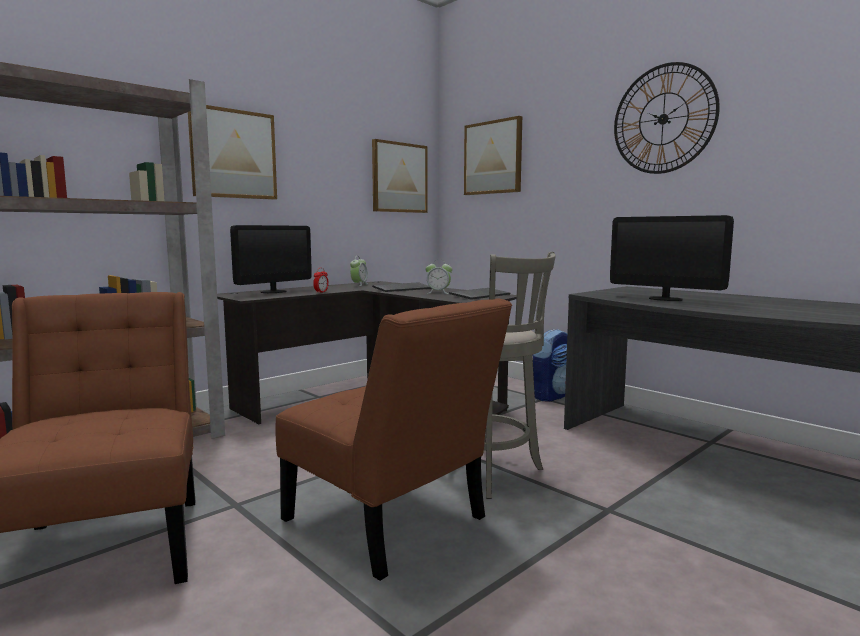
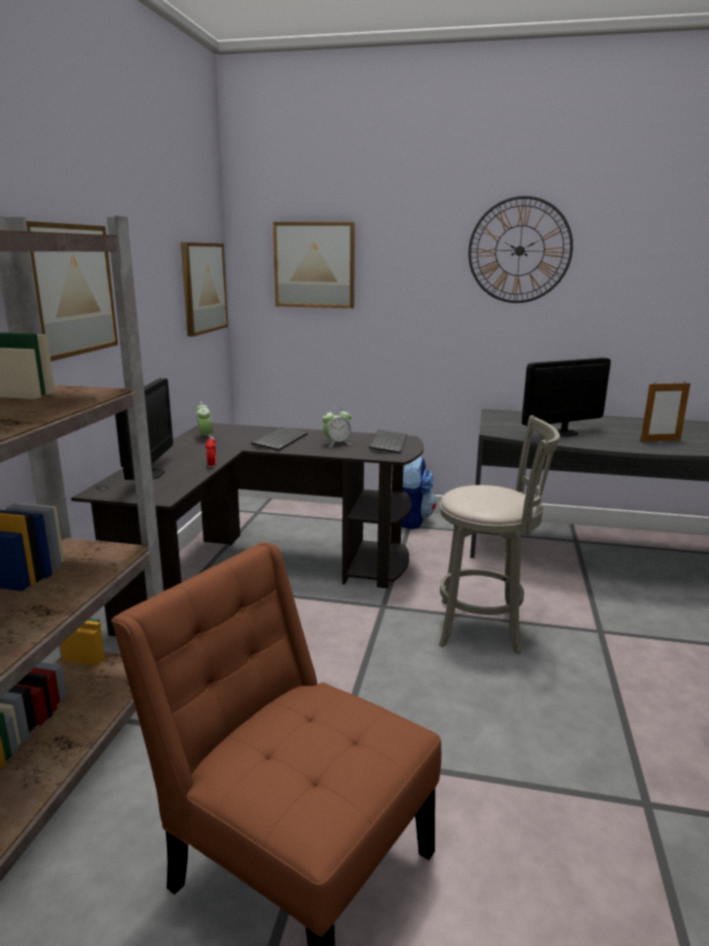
camera: 35 degrees left, 10 degrees up
brown chair [276,298,512,581] -> none
monitor [610,215,734,301] -> monitor turned 150 degrees clockwise [522,357,611,437]
none -> picture frame [640,381,691,442]

